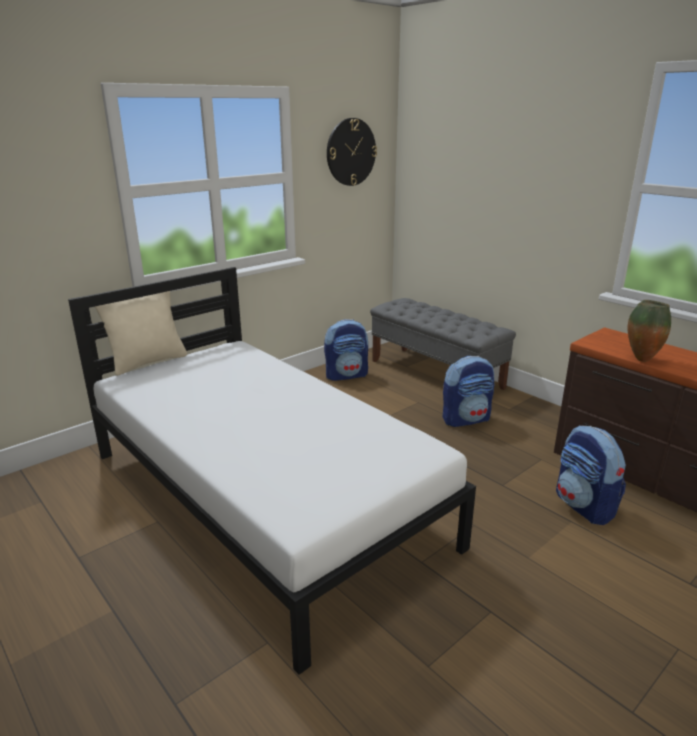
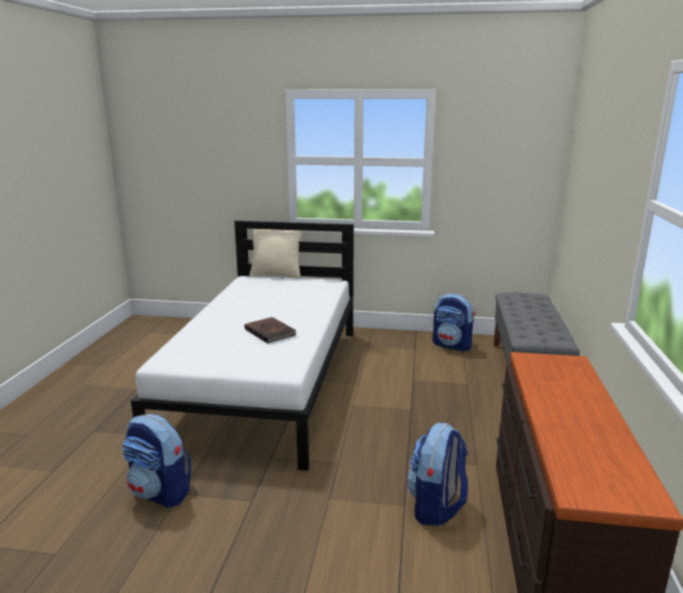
camera: 50 degrees right, 5 degrees down
wall clock [327,118,377,186] -> none
backpack [443,356,494,427] -> backpack moved to [122,414,192,508]
vase [627,300,671,362] -> none
none -> brown book [244,317,296,343]

